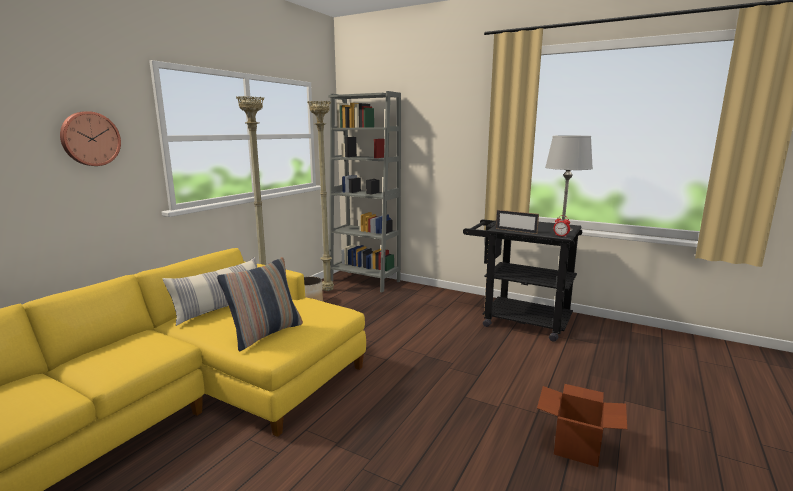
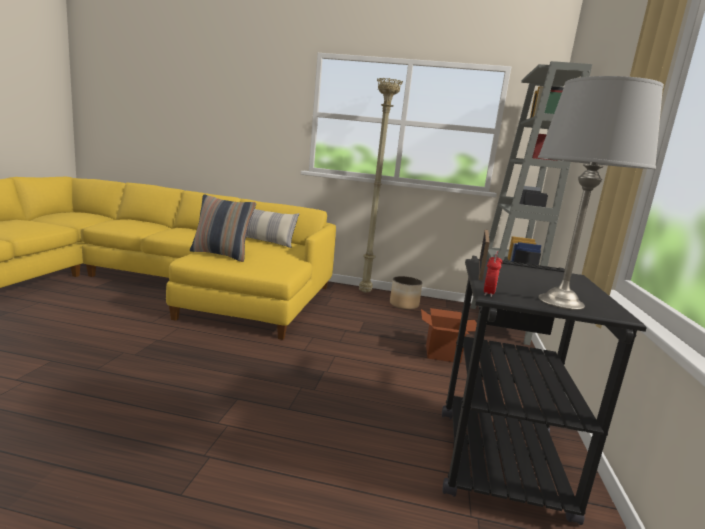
camera: 70 degrees right, 0 degrees up
wall clock [60,111,121,166] -> none
beige floor lamp [307,101,334,291] -> none
cardboard box [537,384,627,467] -> cardboard box moved to [421,308,477,363]

